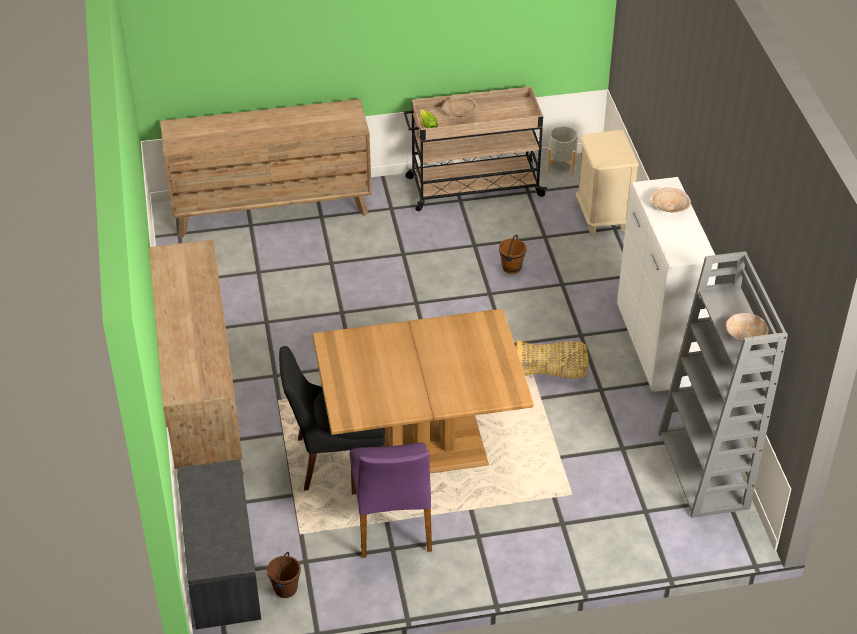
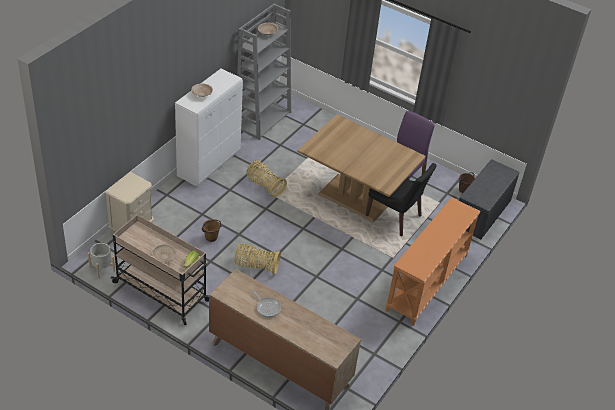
camera: 140 degrees left, 0 degrees up
brown dresser [149,239,244,483] -> orange console table [386,197,480,326]
none -> basket [234,243,281,274]
none -> frying pan [253,291,281,317]

